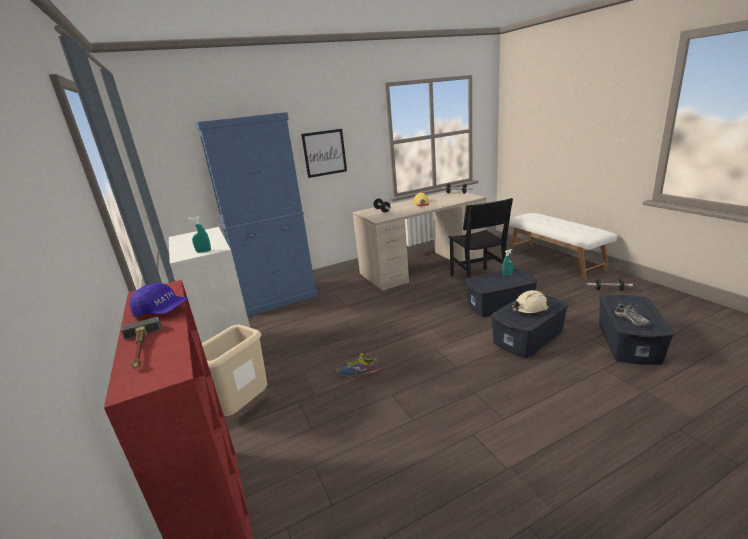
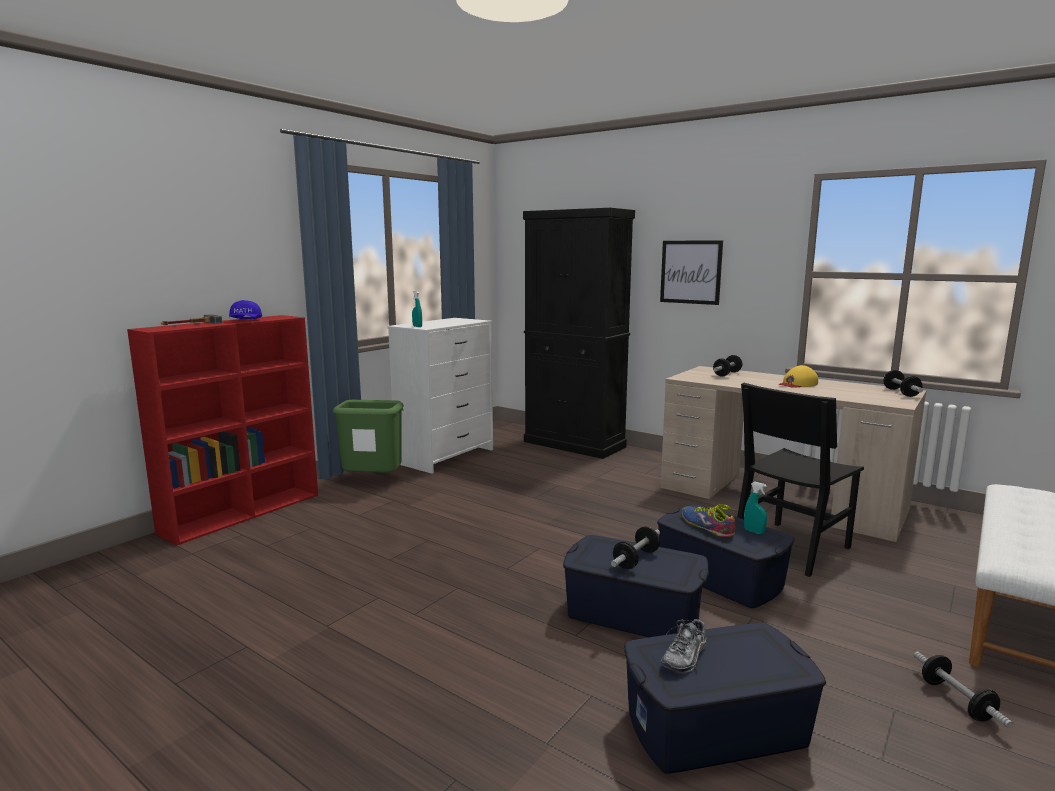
camera: 60 degrees right, 10 degrees down
blue cabinet [195,112,318,317] -> black cabinet [523,208,635,459]
beige trash can [202,324,267,416] -> green trash can [333,400,404,473]
shoe [336,353,378,377] -> shoe moved to [681,504,735,538]
beige hard hat [511,290,550,315] -> dumbbell [611,526,660,569]

